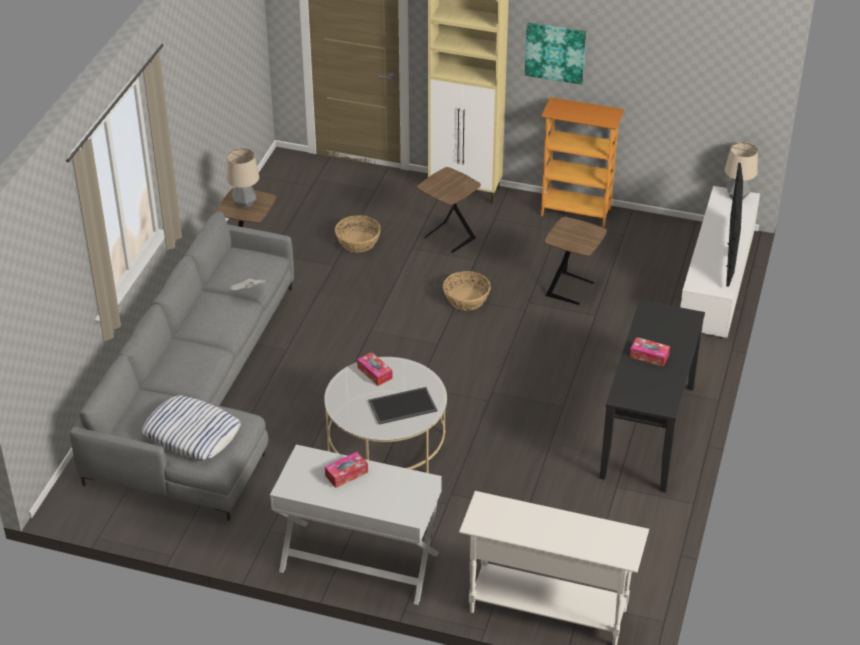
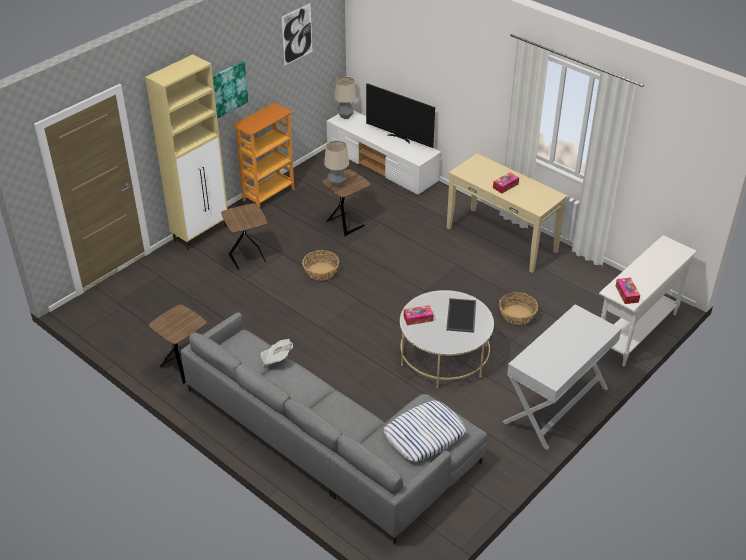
camera: 65 degrees left, 0 degrees up
table lamp [226,148,259,209] -> table lamp moved to [324,140,349,187]
tissue box [325,452,368,488] -> tissue box moved to [616,278,640,304]
basket [335,215,381,252] -> basket moved to [499,292,538,325]
black console table [600,300,705,493] -> beige console table [447,154,567,273]
none -> picture [281,3,313,66]

